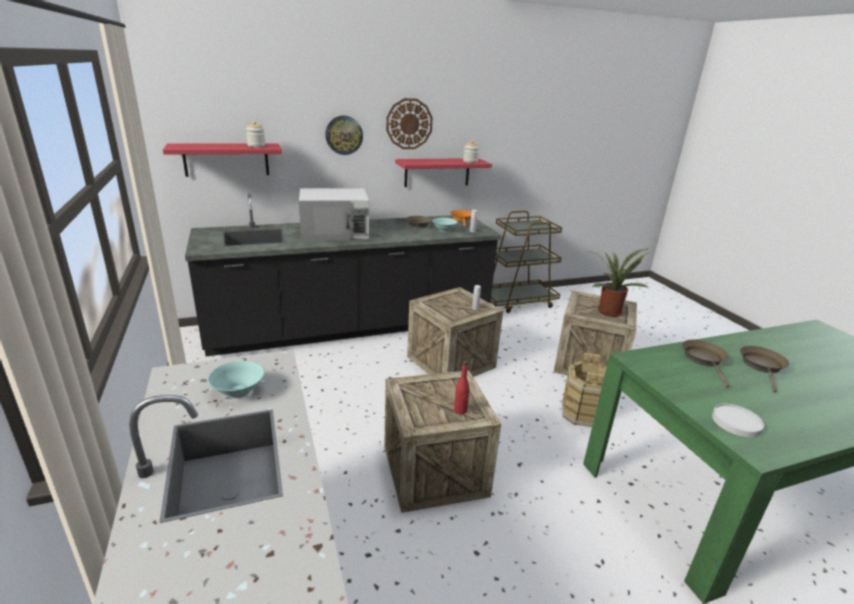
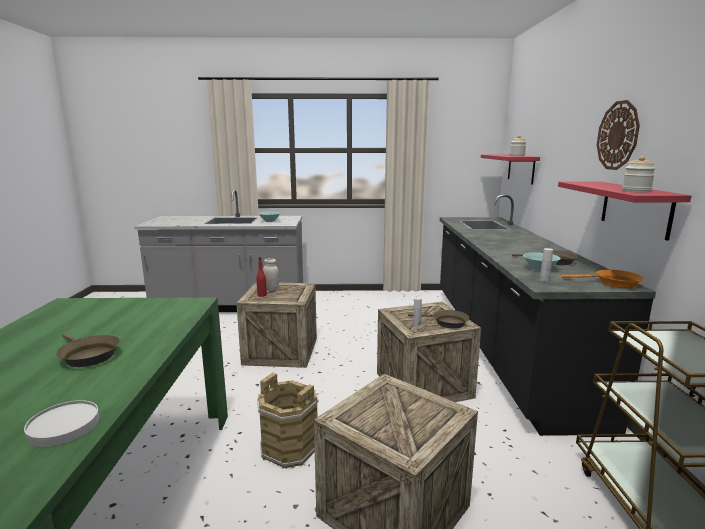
camera: 110 degrees right, 10 degrees down
white microwave [299,188,369,241] -> none
wall clock [325,116,363,155] -> none
potted plant [586,248,651,317] -> none
brown frying pan [682,340,729,388] -> brown frying pan moved to [408,310,469,329]
white plate [712,404,764,437] -> white plate moved to [24,400,100,447]
none -> white jar [263,258,279,291]

